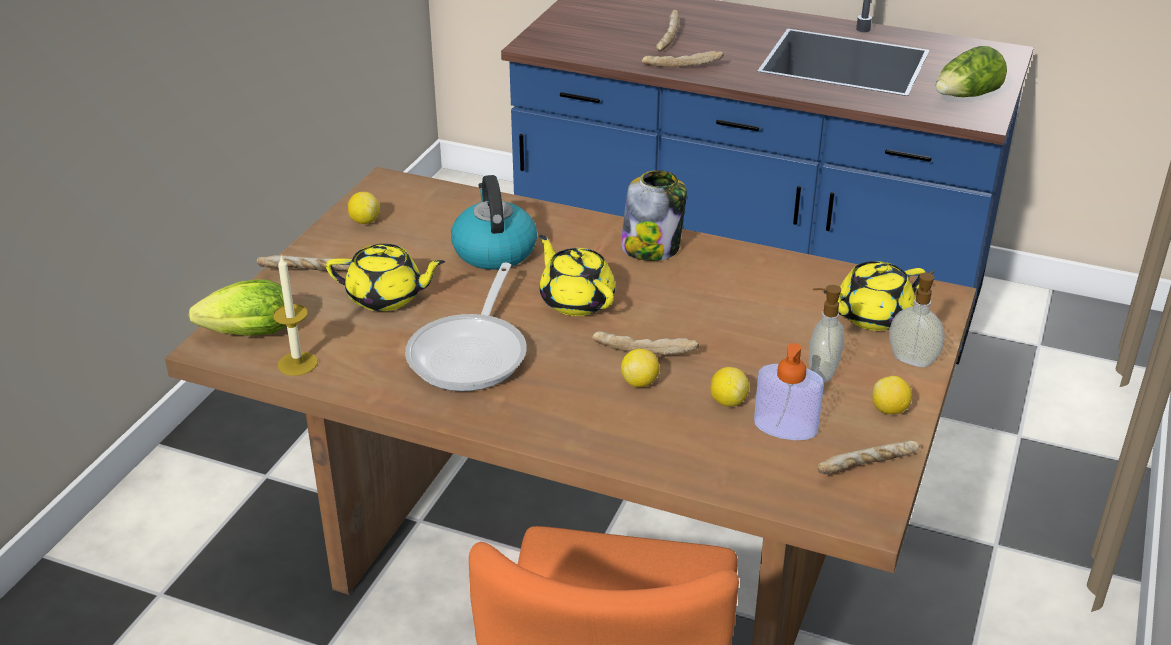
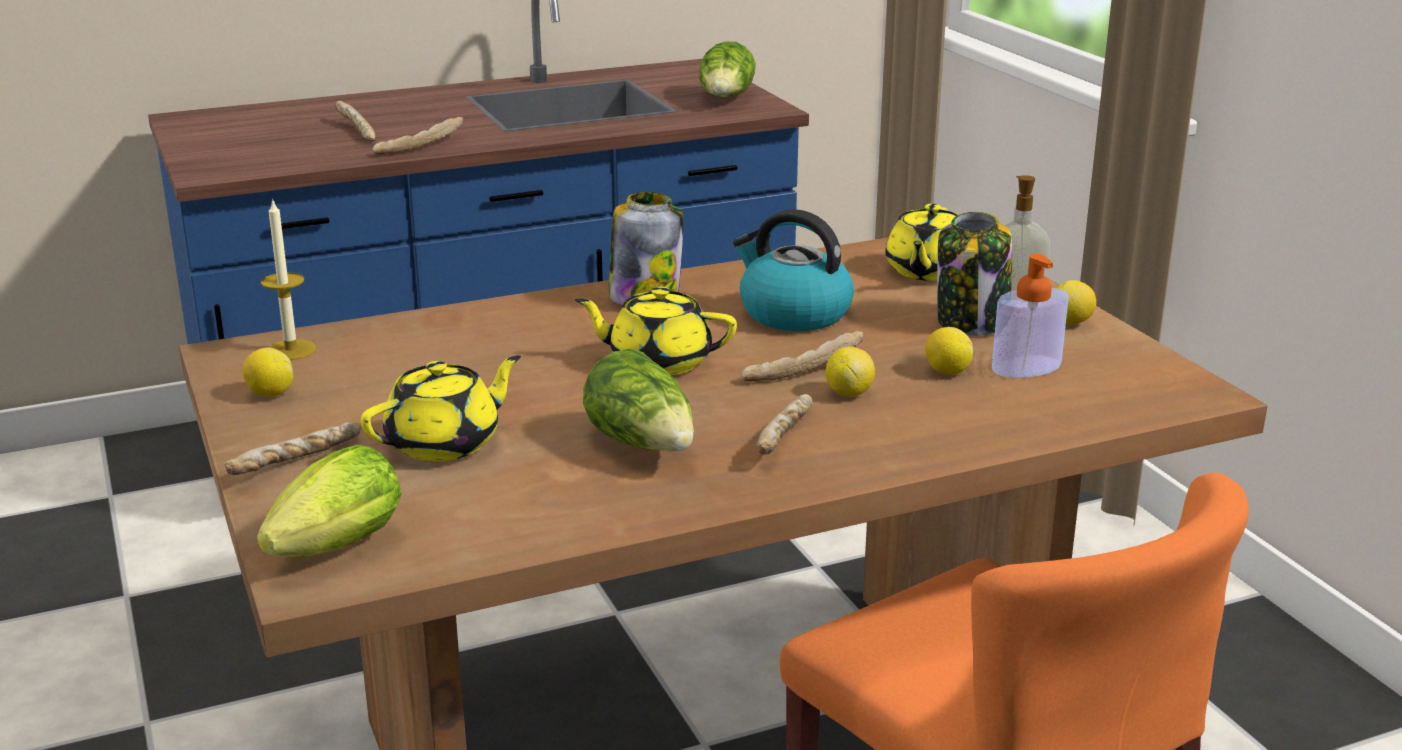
camera: 45 degrees left, 10 degrees down
candle [273,255,318,376] -> candle moved to [261,198,316,360]
frying pan [405,263,527,391] -> lettuce [583,349,694,452]
kettle [451,175,537,270] -> kettle moved to [733,209,854,331]
soap dispenser [809,285,844,383] -> jar [937,212,1012,336]
bread [818,440,920,474] -> bread moved to [756,394,813,455]

